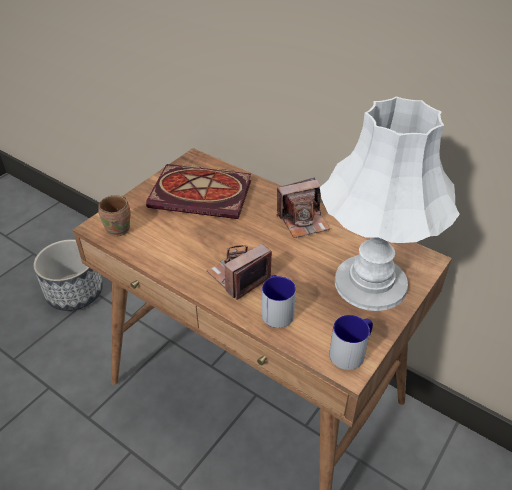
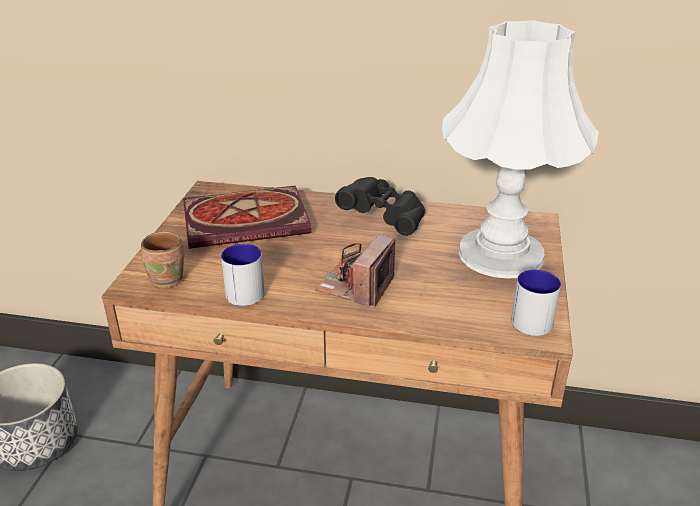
camera: 25 degrees left, 10 degrees down
mug [262,275,296,328] -> mug moved to [221,244,265,306]
camera [277,178,330,238] -> black binoculars [335,177,425,236]

